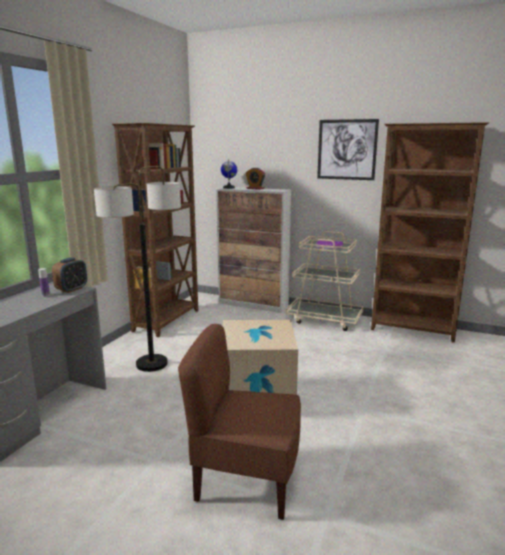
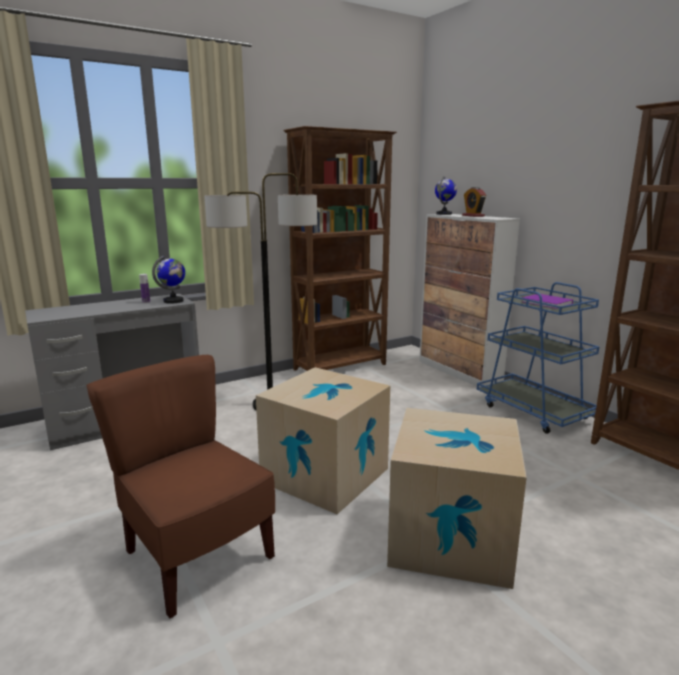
camera: 35 degrees right, 0 degrees up
alarm clock [52,257,87,293] -> globe [152,255,185,303]
beige cart [286,231,363,331] -> blue cart [477,282,599,434]
picture [317,119,379,180] -> none
none -> cardboard box [387,408,527,589]

